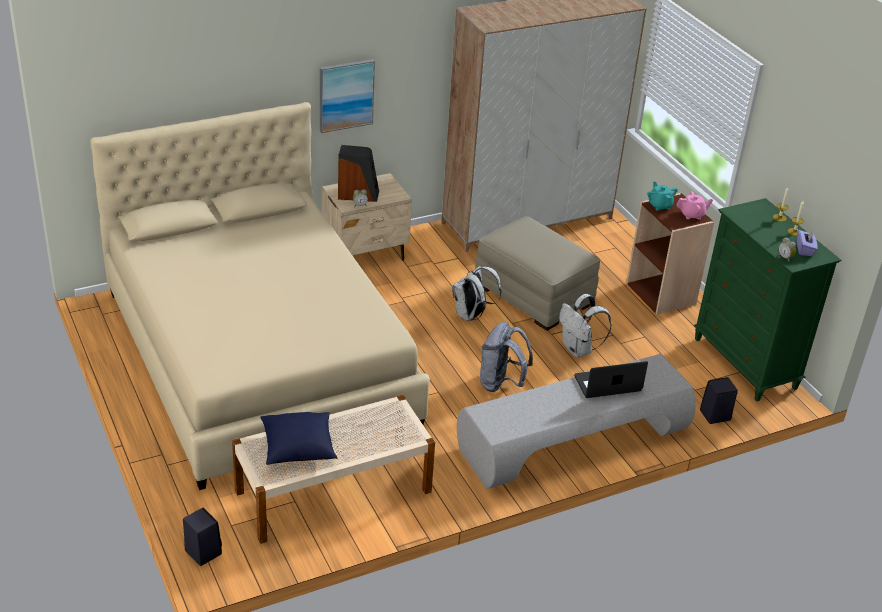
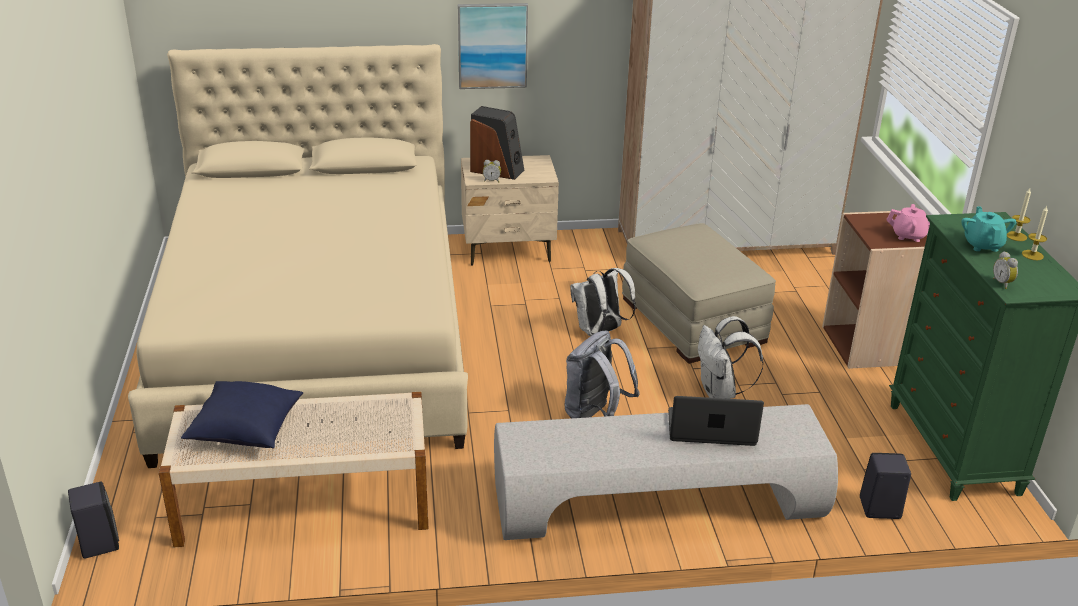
camera: 20 degrees right, 5 degrees down
turquoise teapot [647,181,678,211] -> turquoise teapot moved to [961,206,1016,252]
purple tissue box [797,230,818,256] -> none

